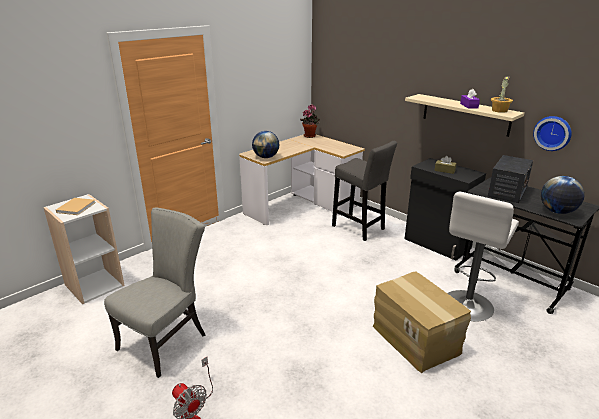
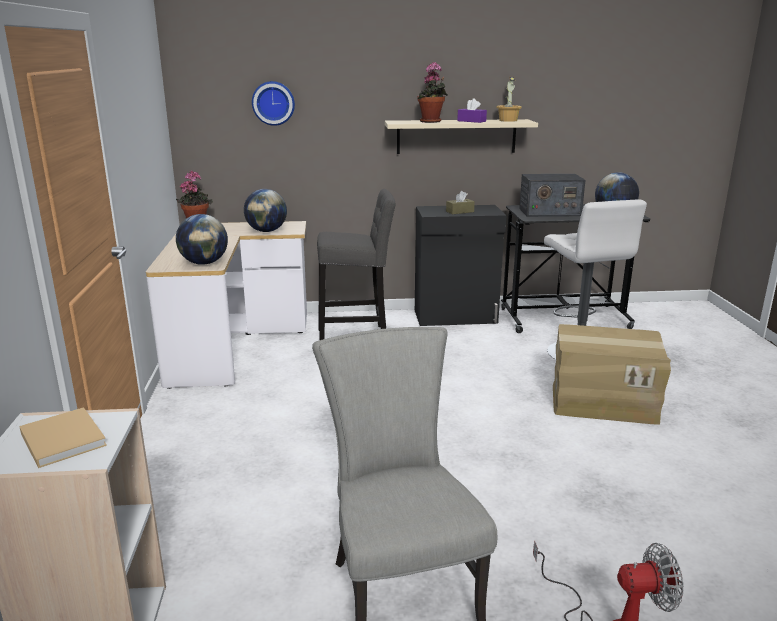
camera: 50 degrees left, 5 degrees down
radio [488,155,533,203] -> radio turned 105 degrees clockwise [519,174,585,217]
wall clock [533,116,572,151] -> wall clock moved to [252,81,295,126]
none -> globe [244,189,287,232]
none -> potted plant [417,62,448,123]

